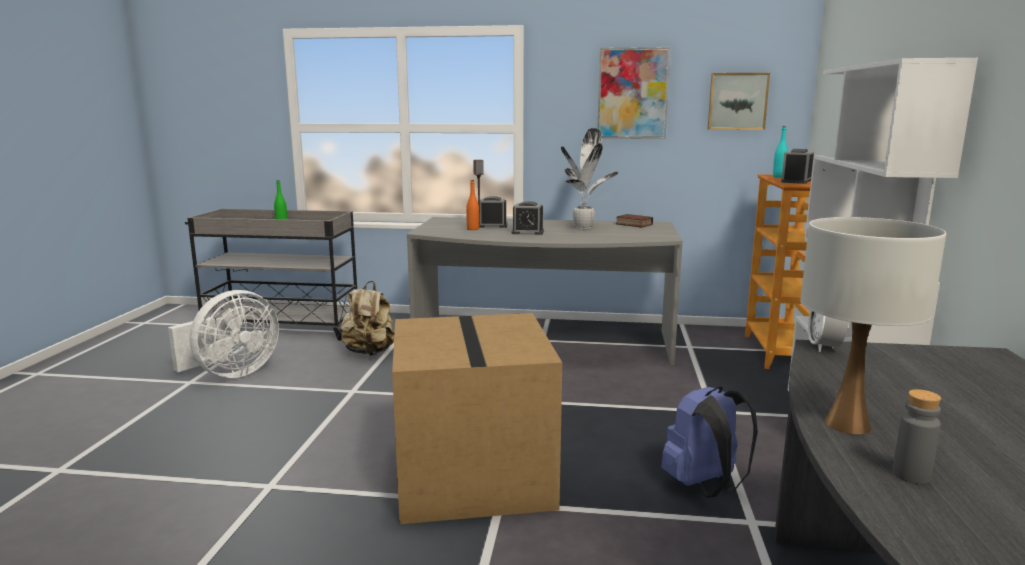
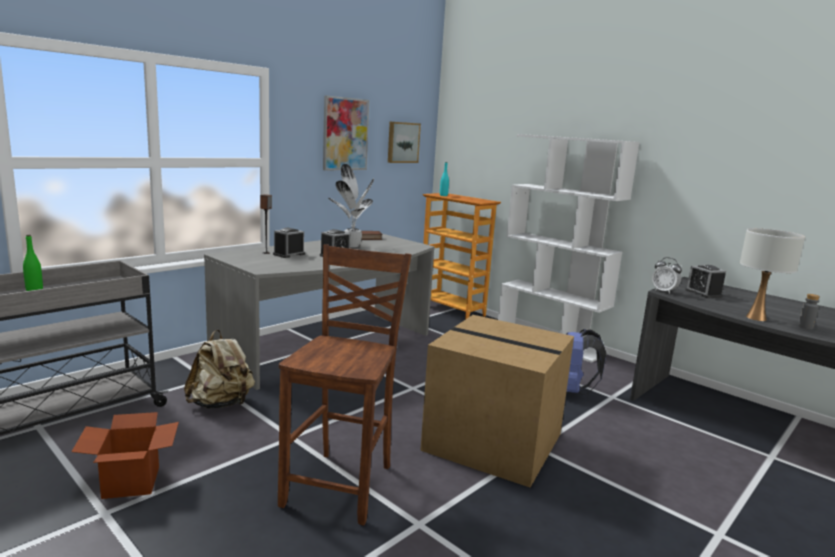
camera: 55 degrees left, 0 degrees up
white fan [168,290,279,378] -> cardboard box [72,412,179,499]
orange bottle [466,180,479,230] -> none
alarm clock [781,149,814,184] -> alarm clock moved to [685,265,726,298]
none -> brown chair [278,244,411,526]

